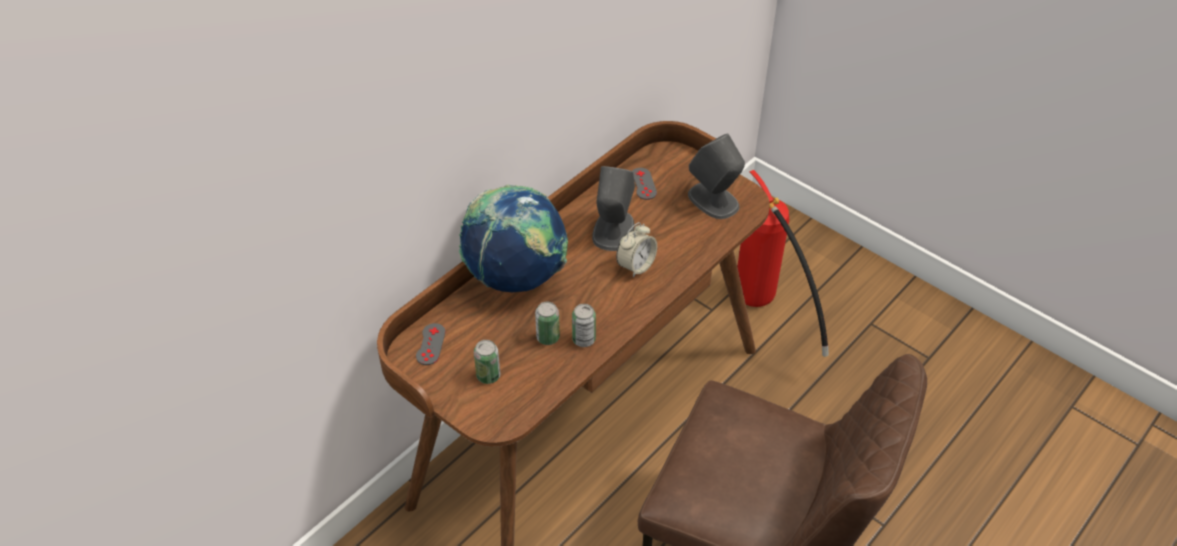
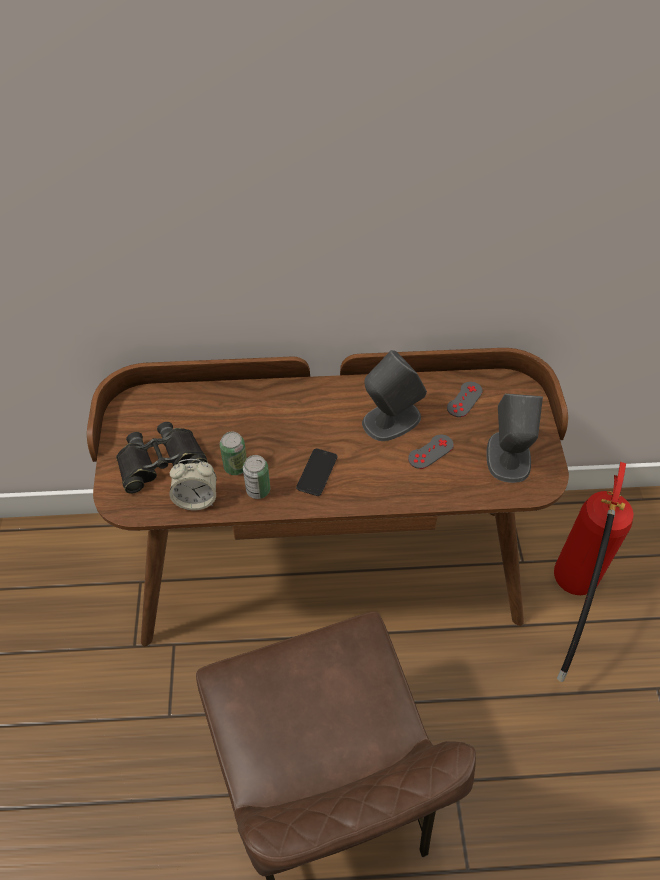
camera: 45 degrees right, 5 degrees up
grey game controller [416,323,446,365] -> grey game controller moved to [408,435,454,469]
globe [459,184,568,292] -> none
can [474,340,500,384] -> black binoculars [116,422,208,494]
alarm clock [616,222,657,278] -> alarm clock moved to [169,459,216,510]
none -> phone [296,448,337,496]

